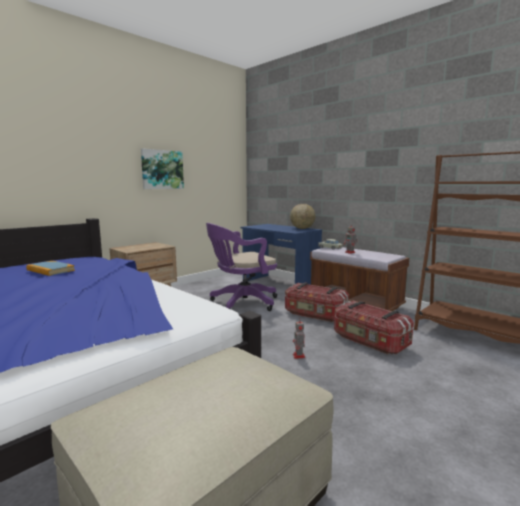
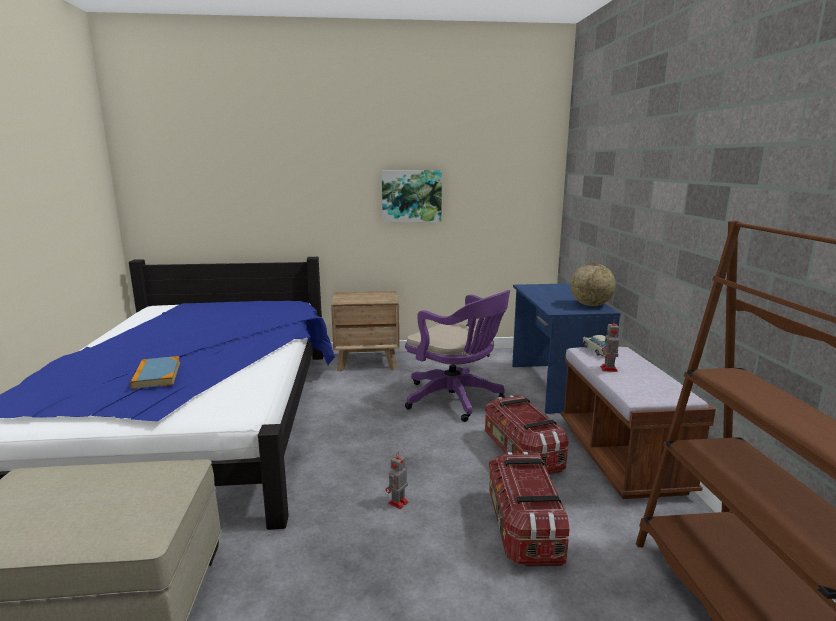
camera: 40 degrees right, 5 degrees up
book [26,261,75,276] -> book moved to [130,356,180,389]
purple office chair [206,223,277,311] -> purple office chair turned 150 degrees counterclockwise [405,290,510,422]

